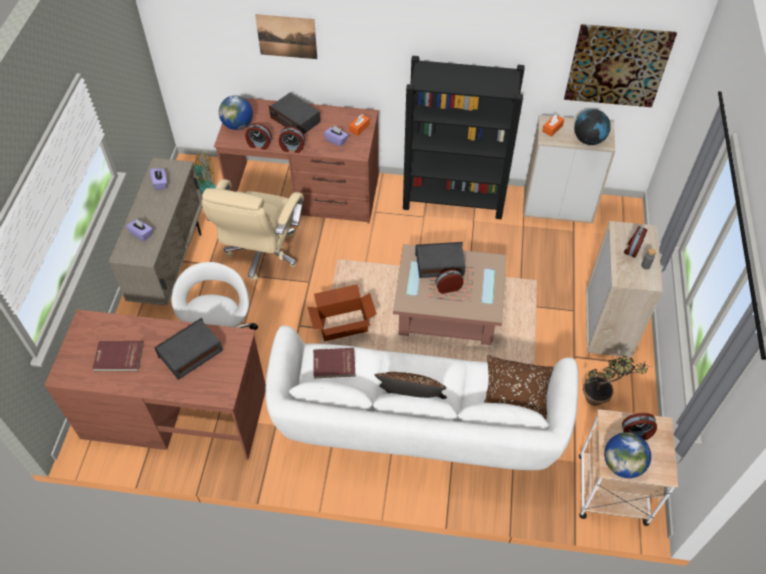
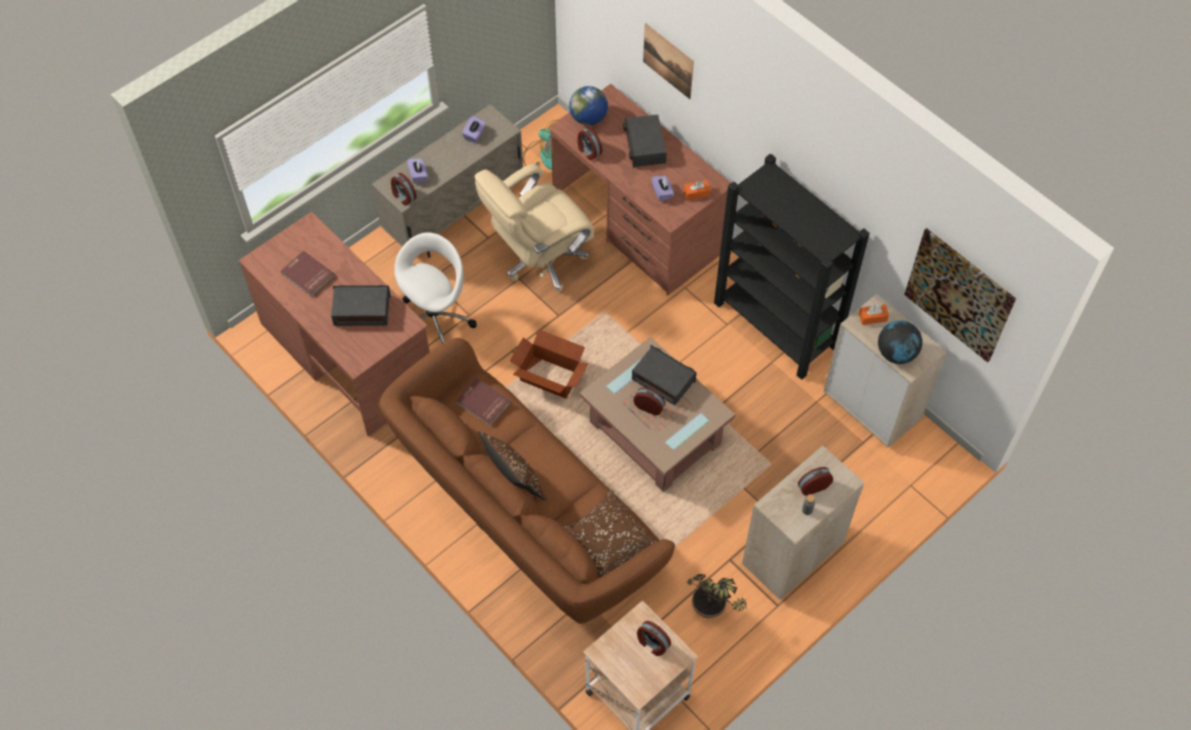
camera: 40 degrees right, 5 degrees up
white sofa [265,325,579,470] -> brown sofa [378,338,675,624]
alarm clock [279,126,305,153] -> alarm clock moved to [391,173,417,206]
globe [604,432,651,478] -> none

